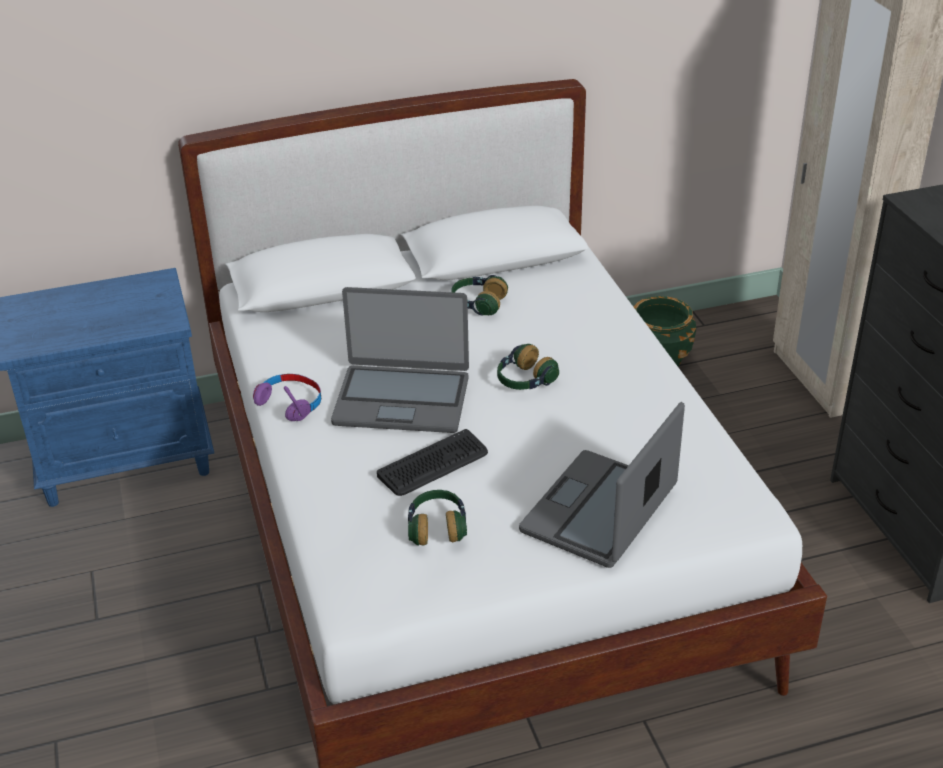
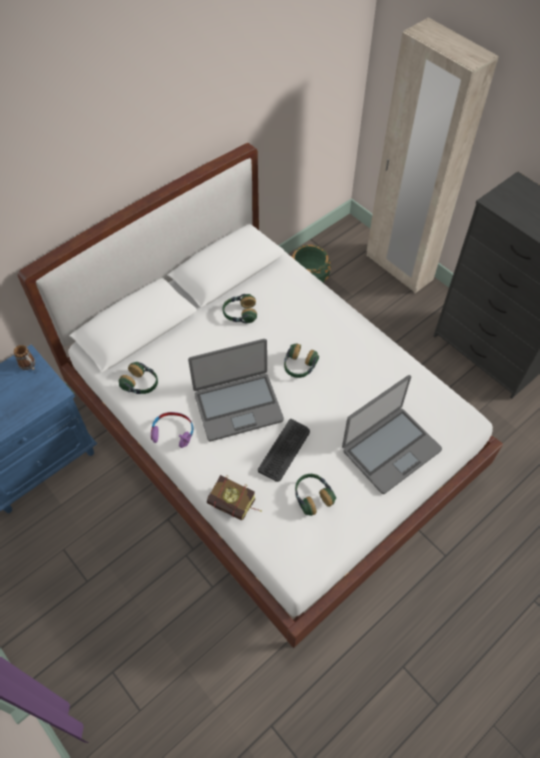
camera: 25 degrees left, 20 degrees up
laptop [519,402,685,568] -> laptop turned 135 degrees counterclockwise [342,375,442,494]
none -> mug [14,345,35,370]
none -> headphones [119,362,158,394]
none -> book [207,475,262,520]

